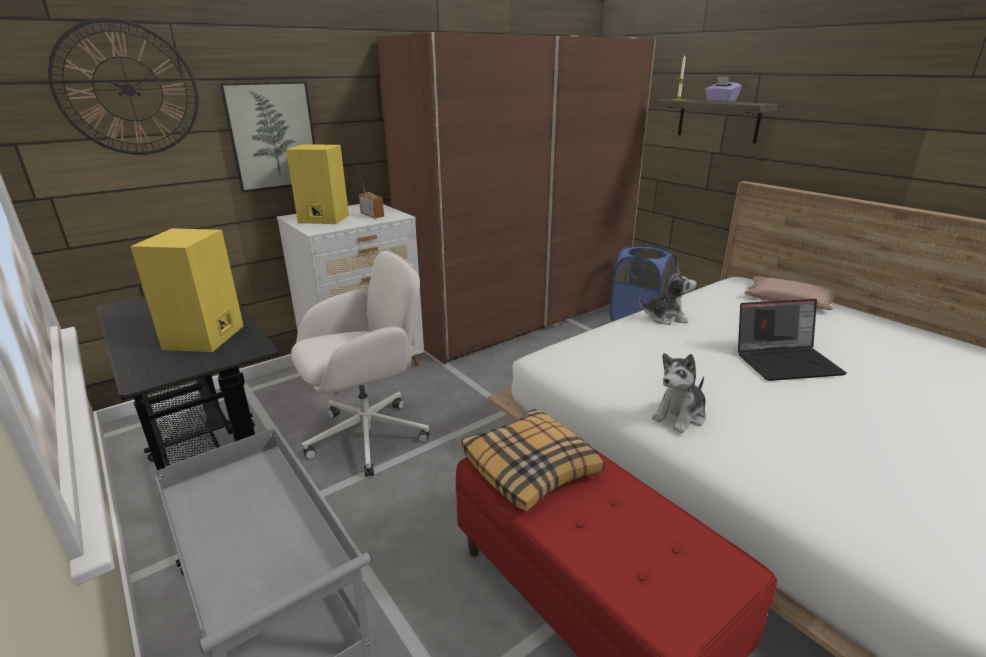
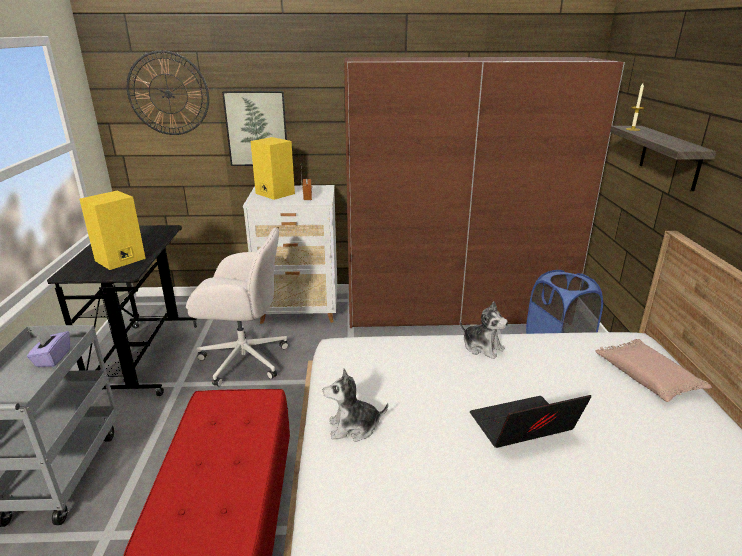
camera: 35 degrees right, 0 degrees up
pillow [461,409,605,511] -> none
purple tissue box [705,77,742,102] -> purple tissue box moved to [27,329,70,367]
laptop [738,299,847,381] -> laptop turned 135 degrees clockwise [470,395,591,448]

